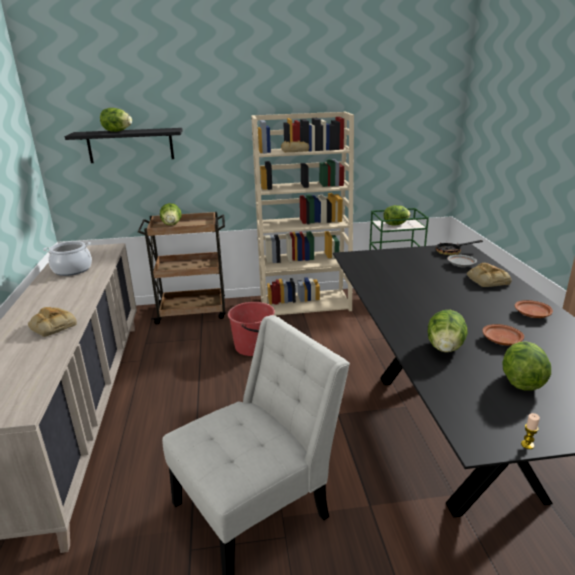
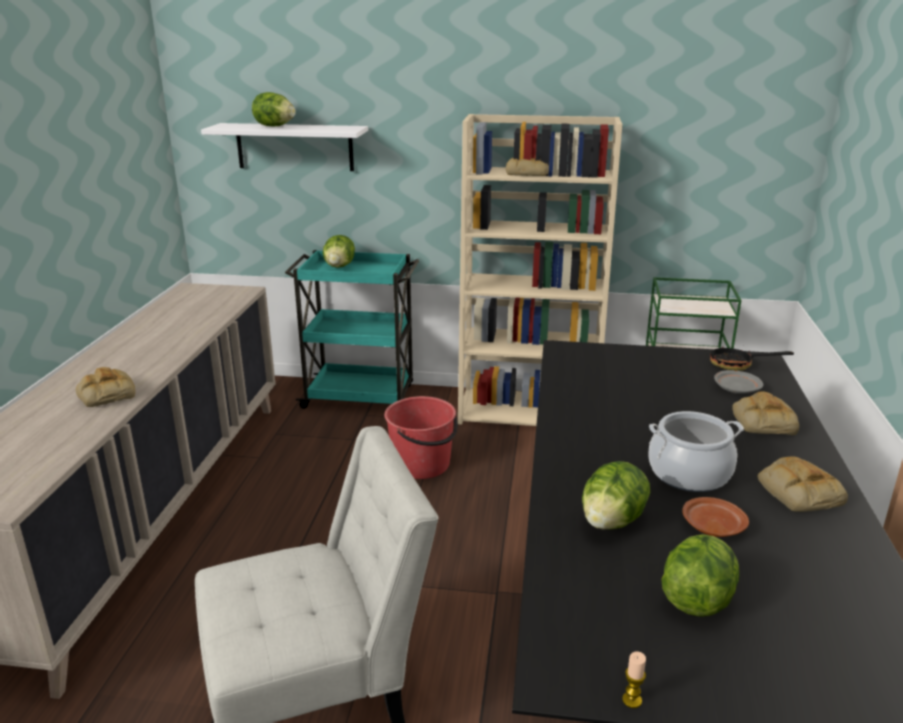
camera: 15 degrees right, 0 degrees up
cooking pot [43,241,92,276] -> cooking pot moved to [649,411,744,492]
black shelf [65,128,183,163] -> white shelf [201,123,368,171]
brown cart [138,212,226,324] -> turquoise cart [285,250,419,409]
lettuce [383,205,411,226] -> none
brown plate [515,300,553,318] -> bread [757,456,848,512]

